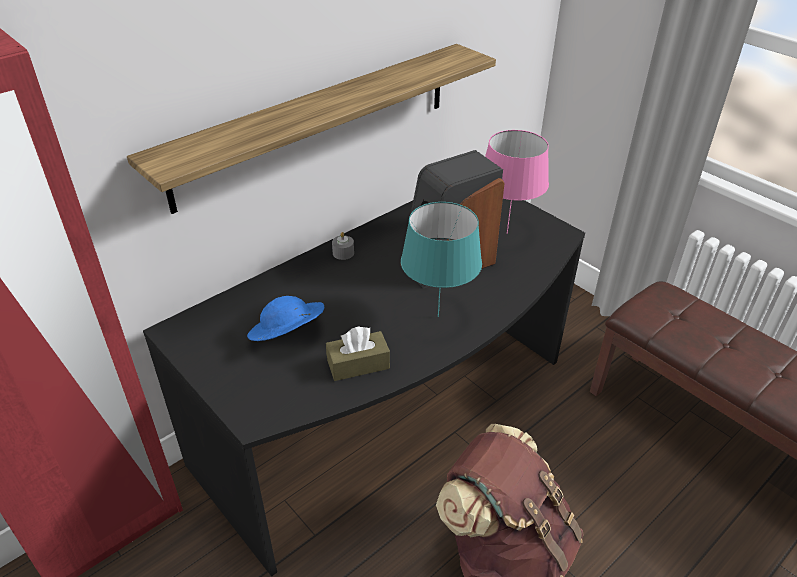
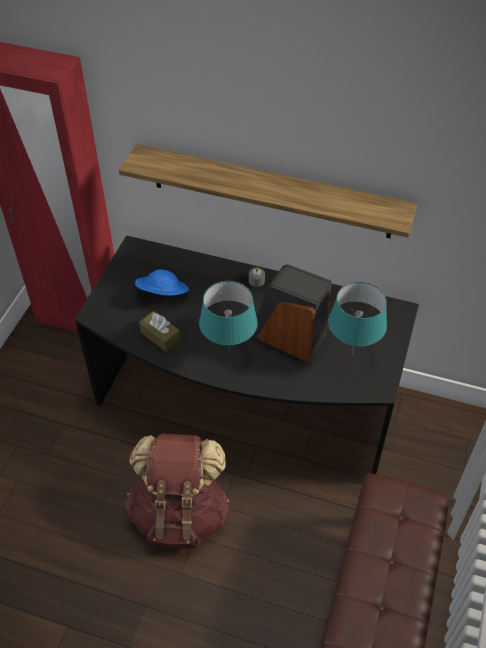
camera: 60 degrees right, 10 degrees up
pink table lamp [485,130,549,234] -> turquoise table lamp [328,282,387,355]

